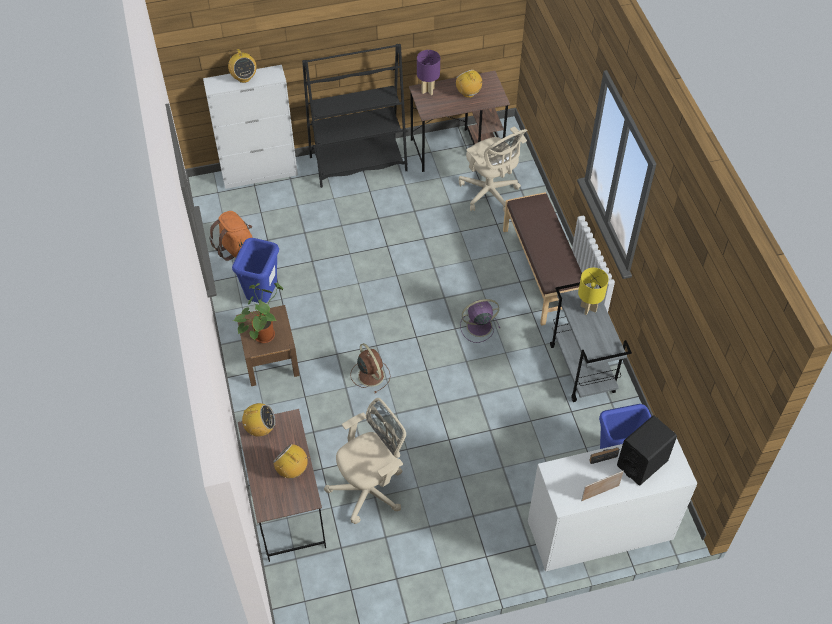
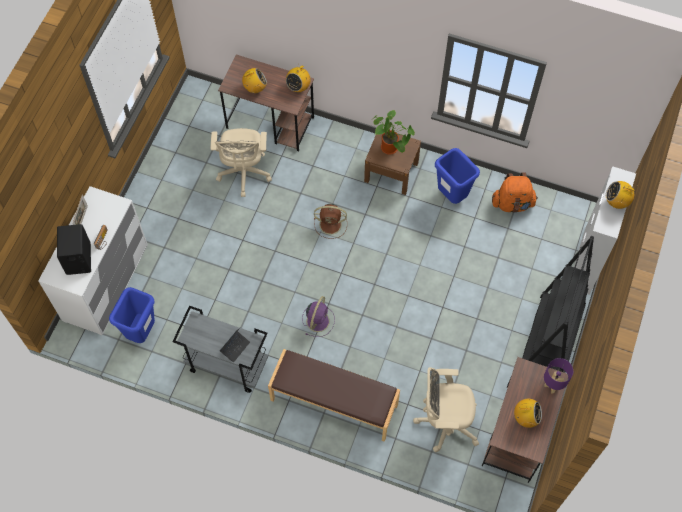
camera: 125 degrees right, 10 degrees up
yellow table lamp [578,268,609,315] -> laptop [220,328,250,362]

